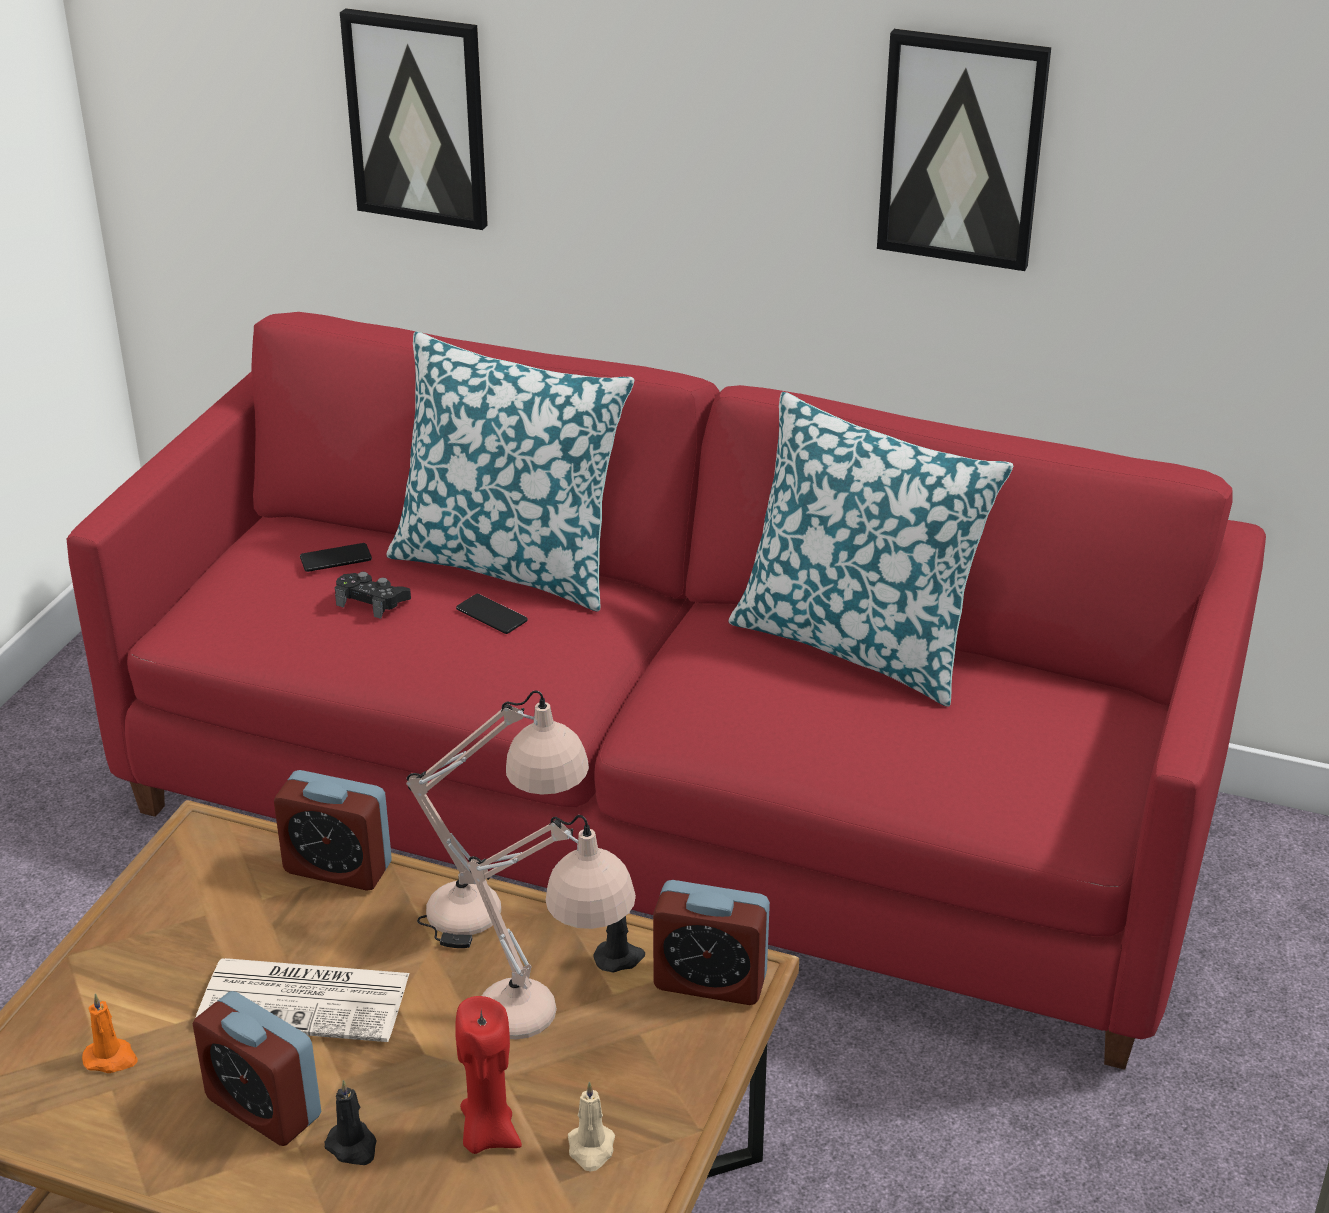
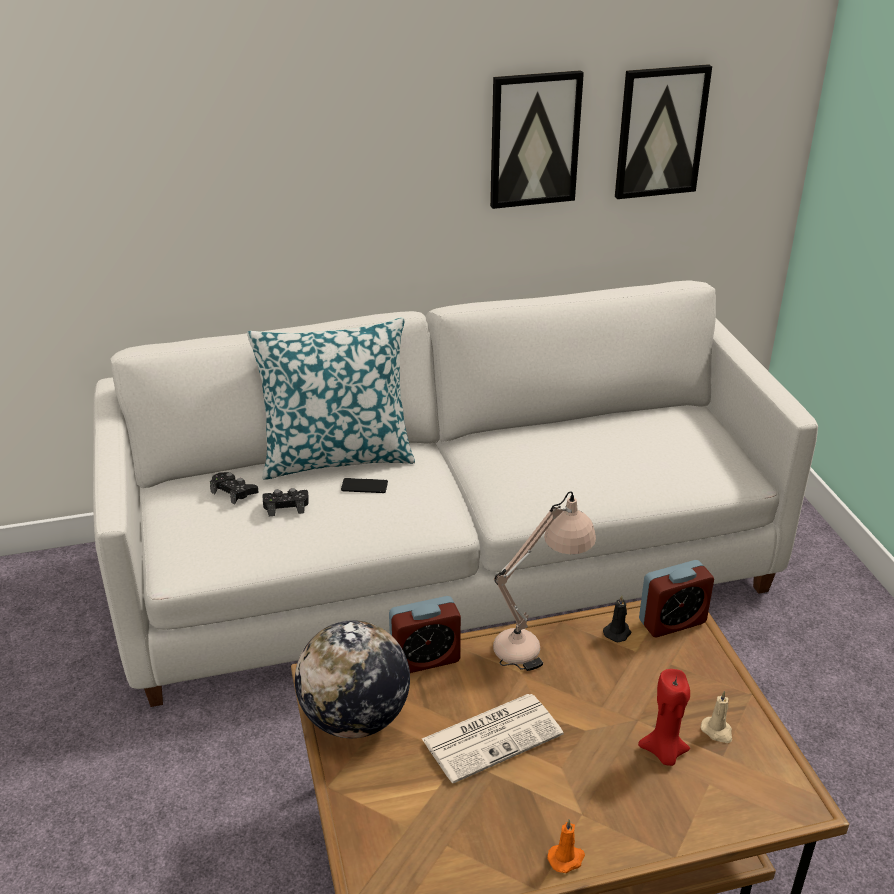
camera: 35 degrees left, 0 degrees up
red sofa [67,312,1266,1070] -> white sofa [93,280,818,707]
orange candle [82,993,138,1073] -> orange candle moved to [547,819,585,873]
alarm clock [193,991,321,1146] -> none
phone [300,543,372,572] -> black game controller [210,472,259,504]
black candle [325,1080,377,1165] -> none
picture [340,8,488,230] -> picture moved to [615,64,712,199]
beige table lamp [467,815,636,1039] -> none
pillow [728,392,1013,707] -> none
none -> globe [295,620,410,738]

